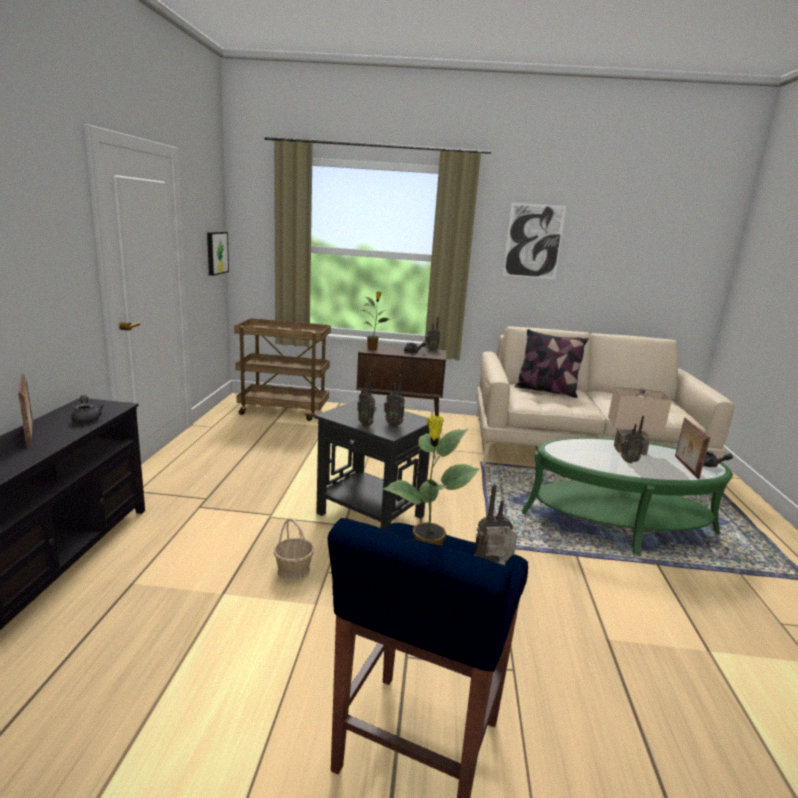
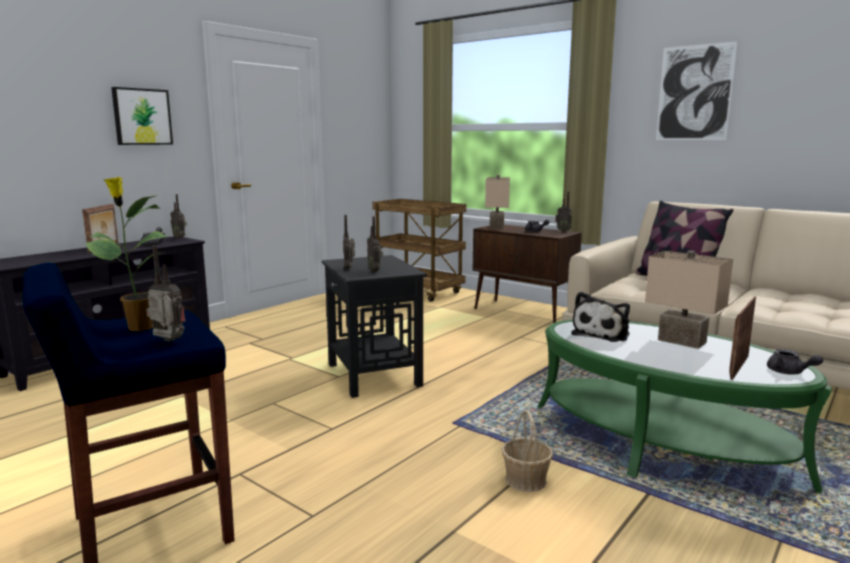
camera: 35 degrees right, 5 degrees down
picture [207,232,229,276] -> picture moved to [111,87,173,145]
basket [274,518,314,581] -> basket moved to [502,410,553,492]
potted plant [362,291,391,350] -> beige table lamp [485,175,510,229]
radio [620,416,644,463] -> radio moved to [171,194,187,239]
none -> plush toy [571,292,630,342]

